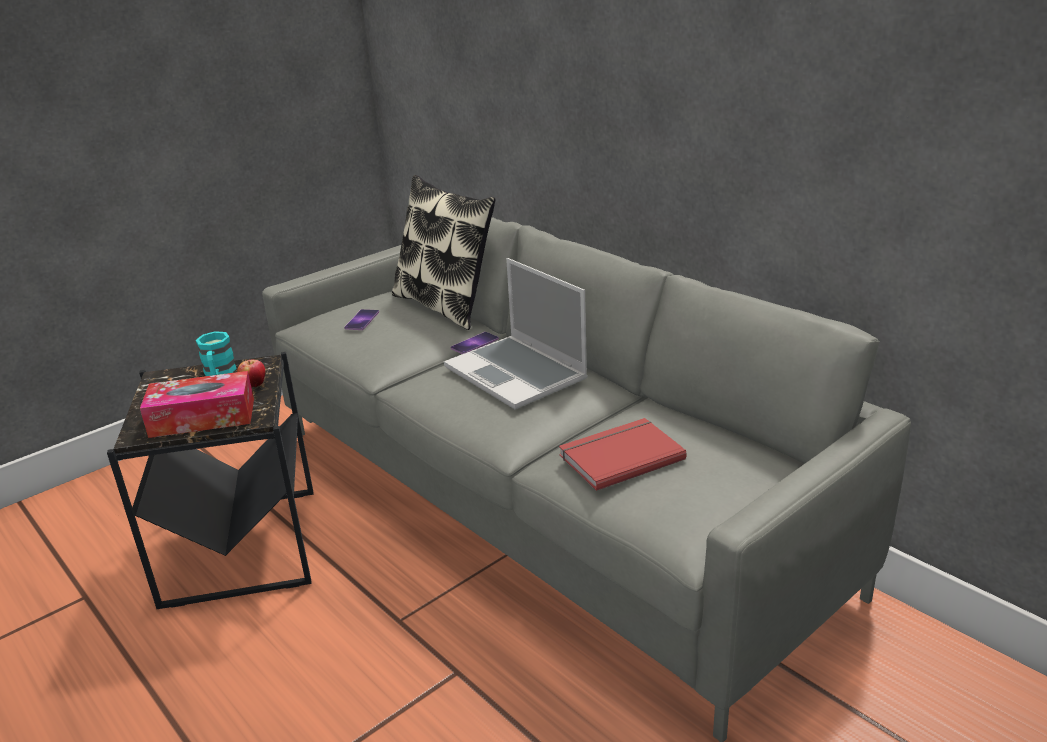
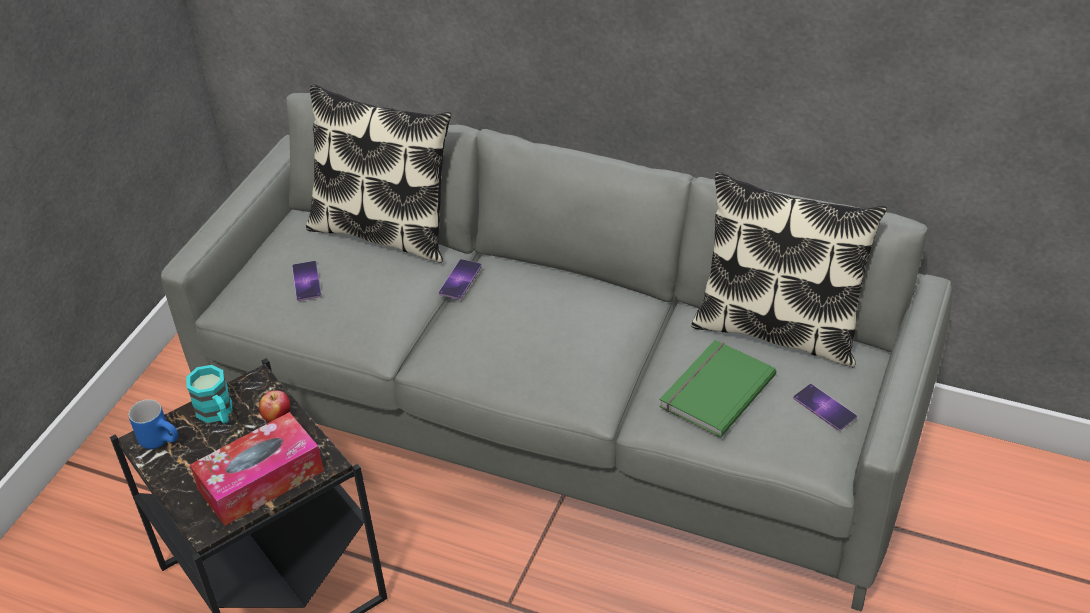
camera: 25 degrees left, 15 degrees up
laptop [444,258,588,409] -> none
red book [559,418,687,491] -> green book [659,340,776,438]
none -> blue mug [129,399,178,449]
none -> pillow [691,172,887,367]
none -> phone [793,384,857,431]

